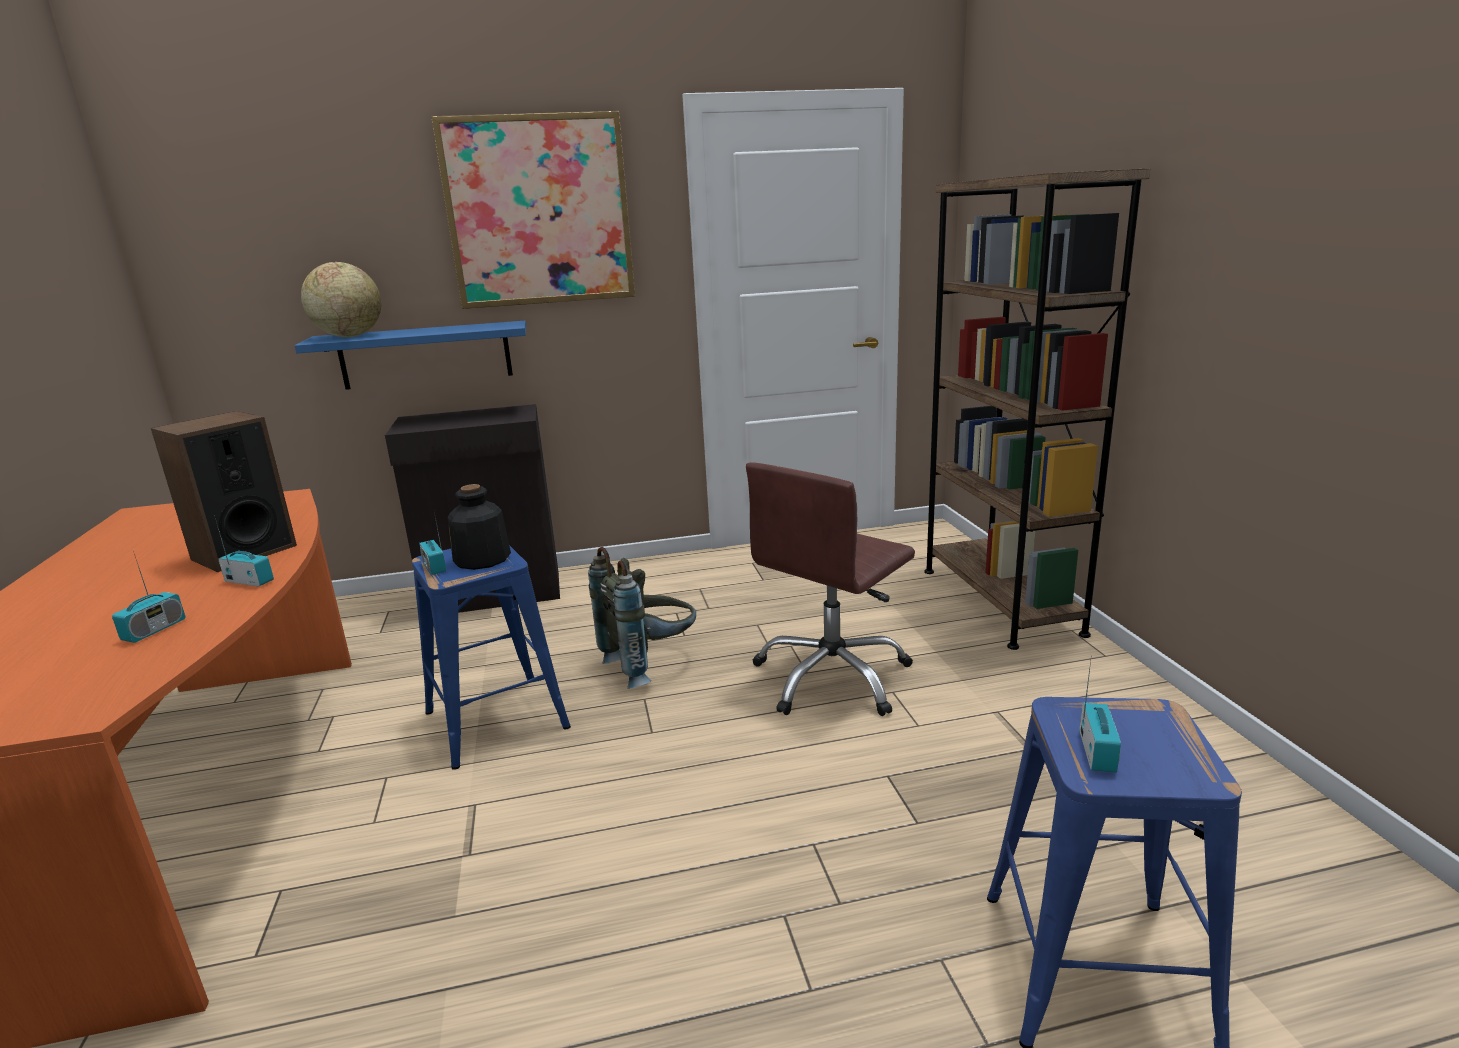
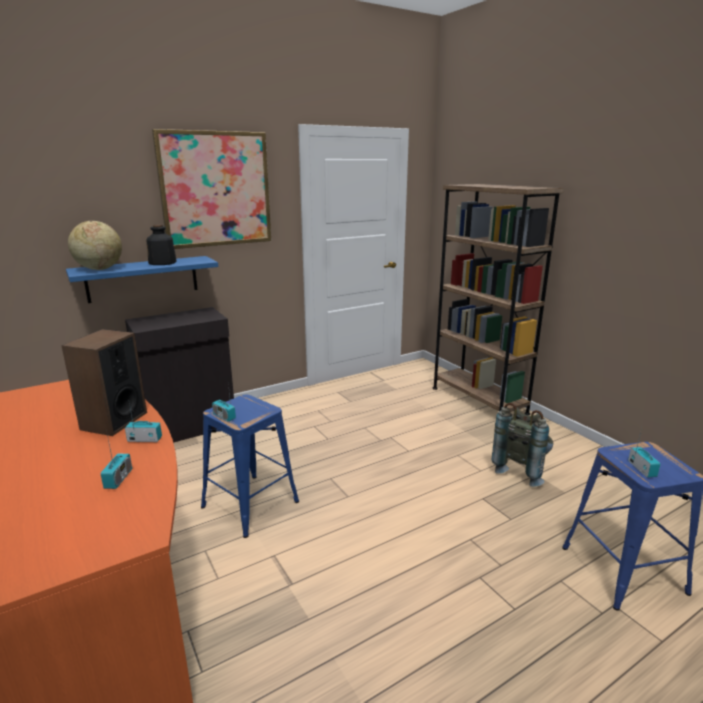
camera: 20 degrees left, 0 degrees up
bottle [448,484,511,570] -> bottle moved to [146,225,177,265]
grey backpack [588,547,696,689] -> grey backpack moved to [492,403,553,487]
brown office chair [746,462,915,716] -> none

